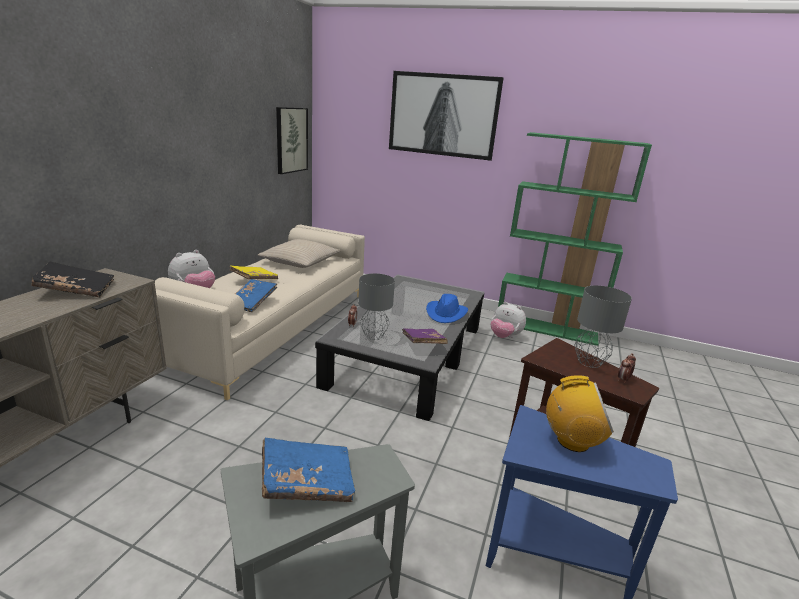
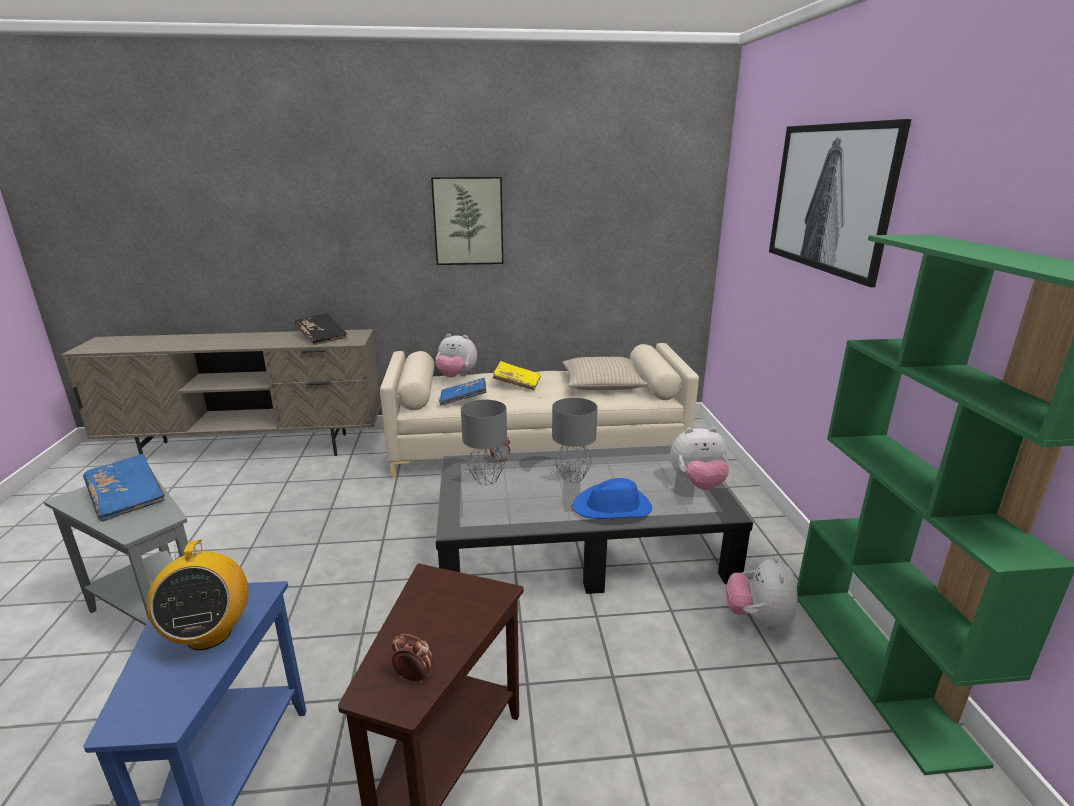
camera: 65 degrees right, 0 degrees up
picture [276,107,308,174] -> picture moved to [431,177,503,265]
purple book [402,328,448,344] -> none
grey table lamp [574,285,632,368] -> grey table lamp moved to [552,398,598,482]
none -> plush toy [670,427,729,490]

